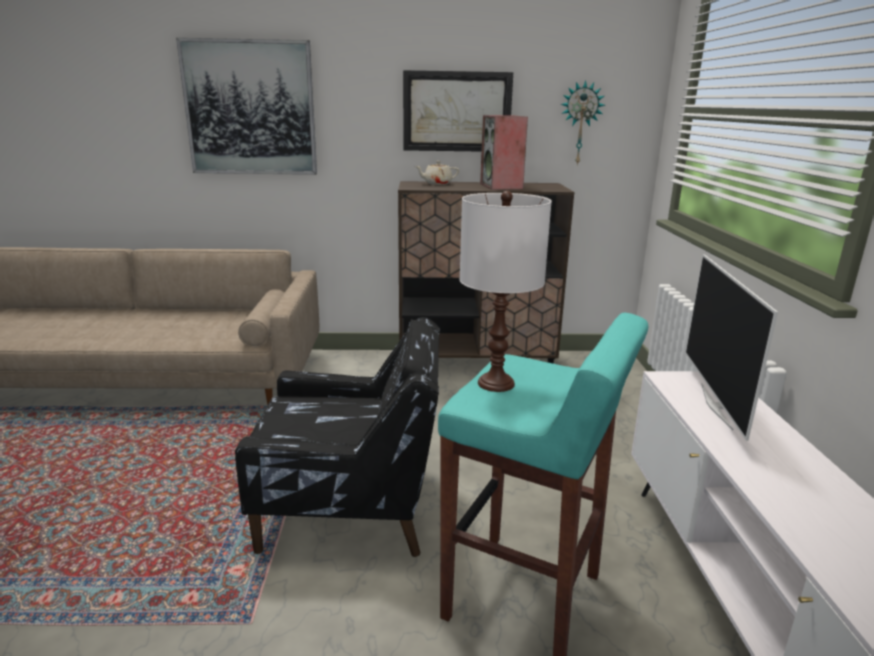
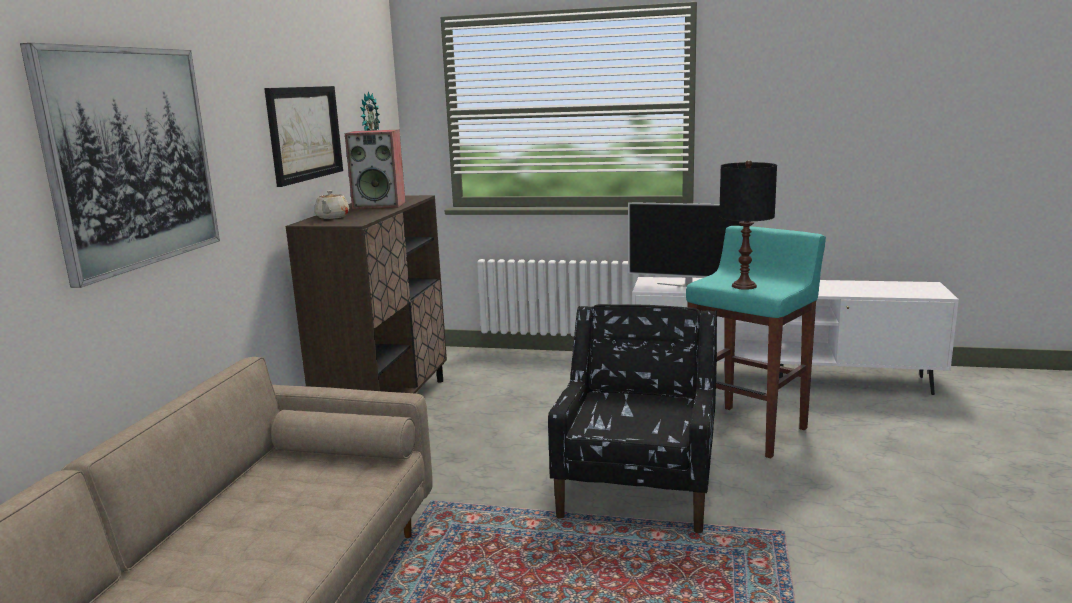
camera: 75 degrees left, 5 degrees down
white table lamp [460,191,552,392] -> black table lamp [719,160,777,290]

